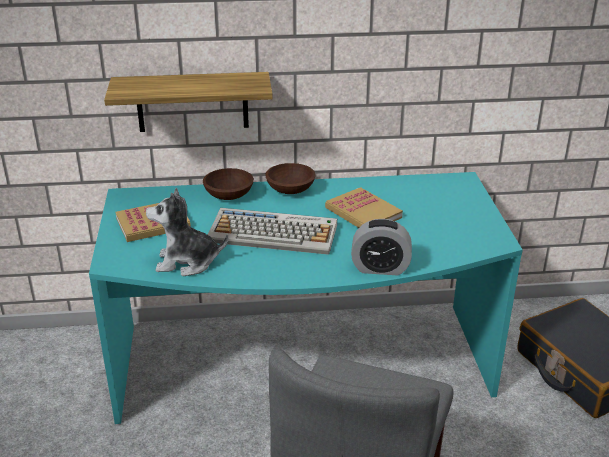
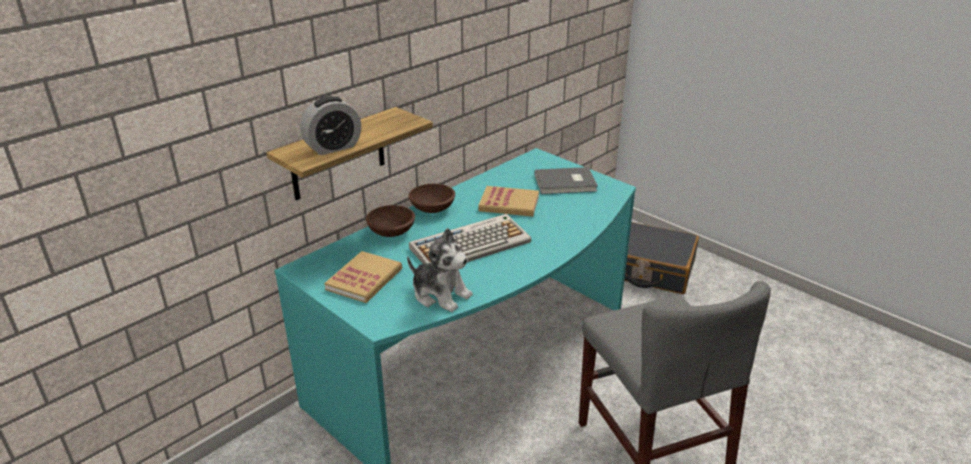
camera: 40 degrees left, 0 degrees up
plush toy [146,188,228,276] -> plush toy turned 105 degrees counterclockwise [407,228,473,312]
alarm clock [351,219,412,276] -> alarm clock moved to [300,96,361,155]
none -> grey book [535,167,598,194]

